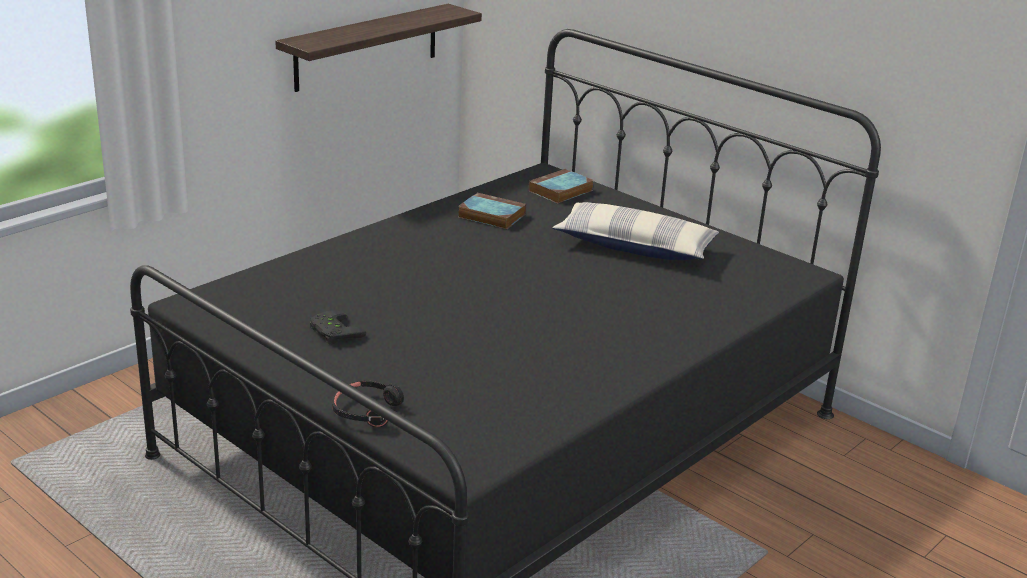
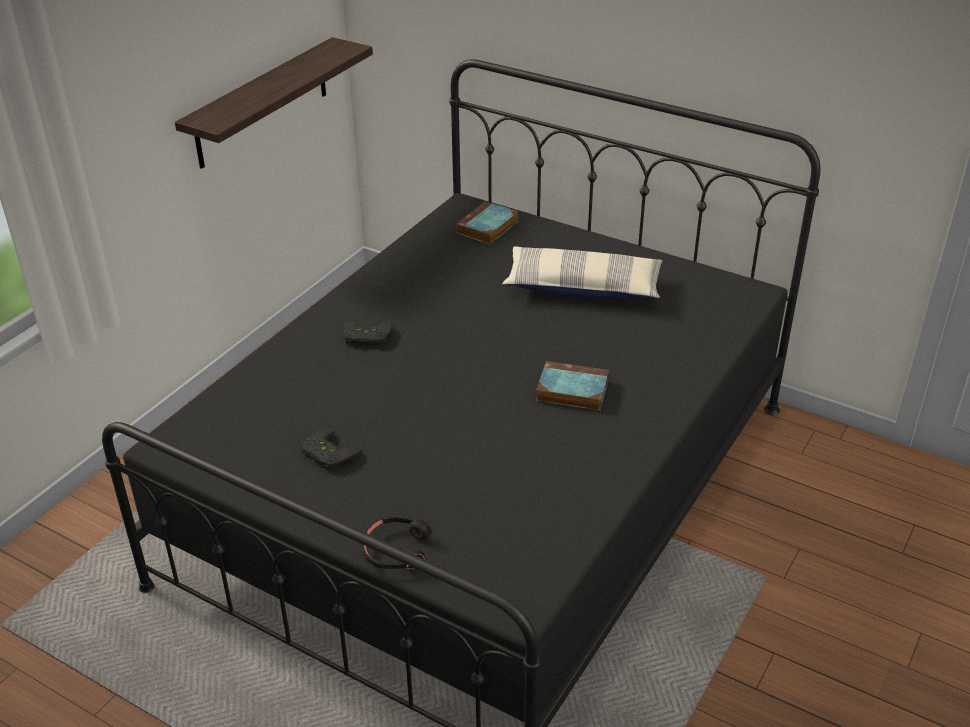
camera: 10 degrees left, 10 degrees up
book [458,192,526,229] -> book moved to [536,361,609,410]
none -> black game controller [343,321,392,346]

